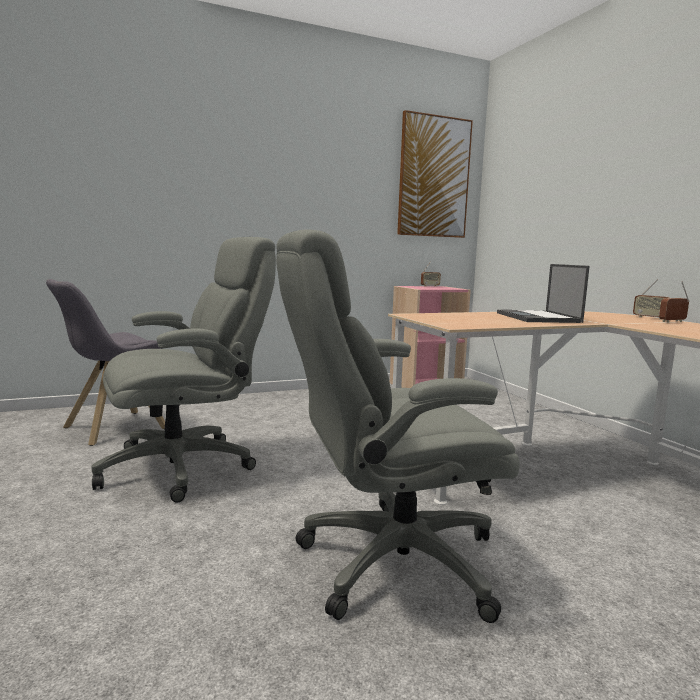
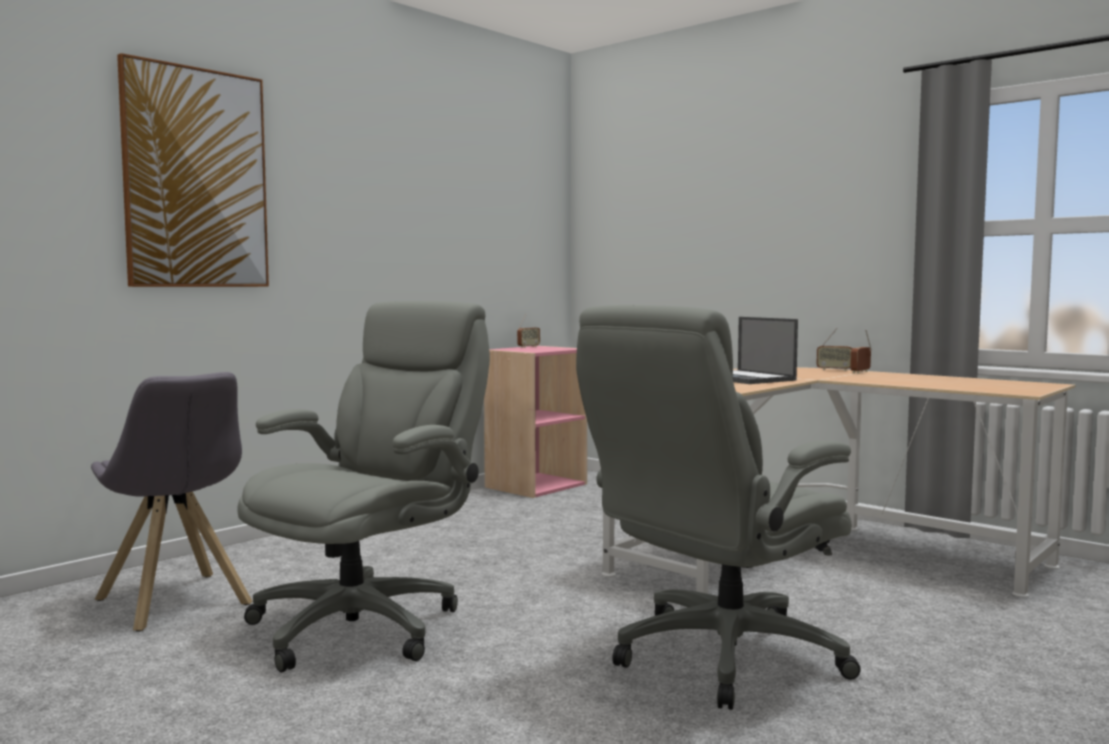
camera: 25 degrees left, 5 degrees down
grey chair [46,279,165,446] -> grey chair turned 60 degrees counterclockwise [91,372,252,632]
picture [397,110,473,238] -> picture moved to [117,53,269,287]

